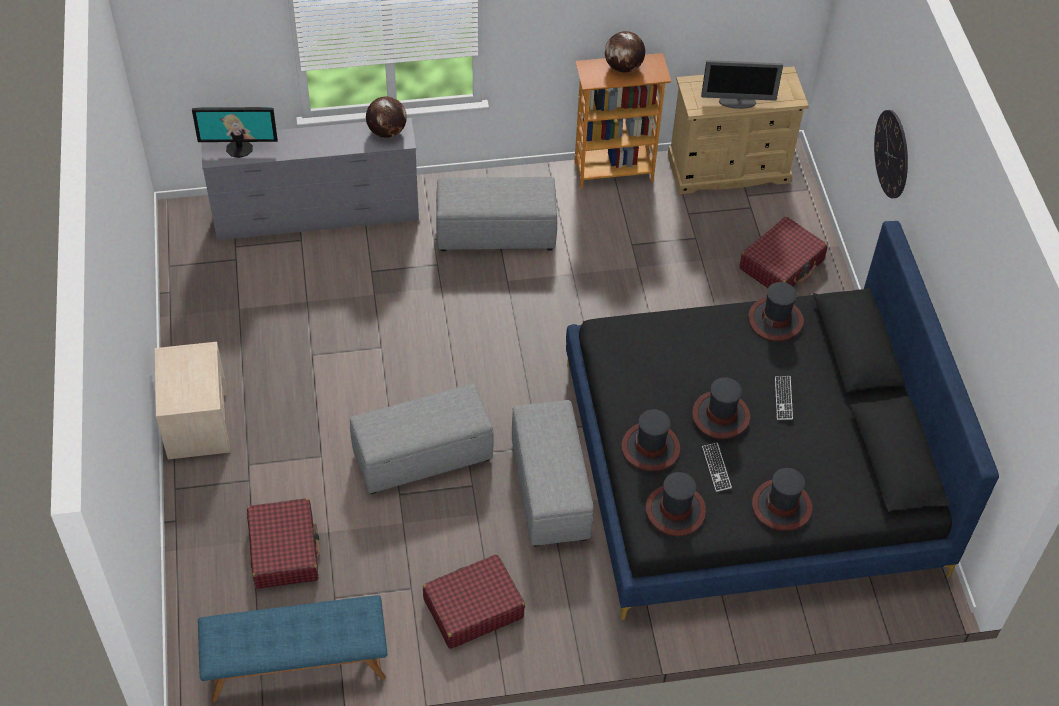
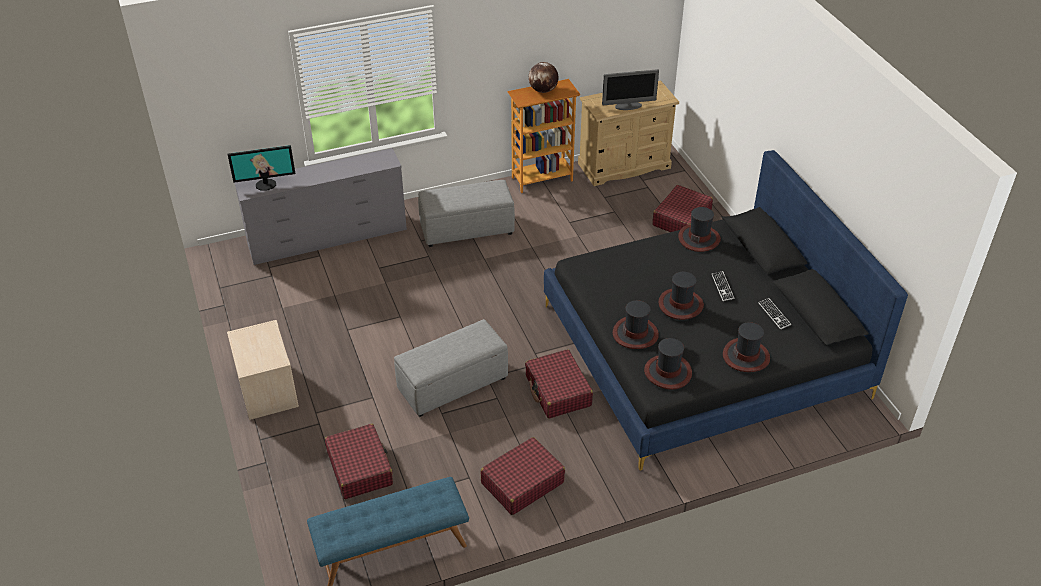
camera: 10 degrees left, 10 degrees down
globe [366,96,407,138] -> none
grey ottoman [512,400,594,547] -> red suitcase [525,349,593,418]
keyboard [702,442,732,492] -> keyboard moved to [758,298,791,329]
wall clock [874,110,908,198] -> none

